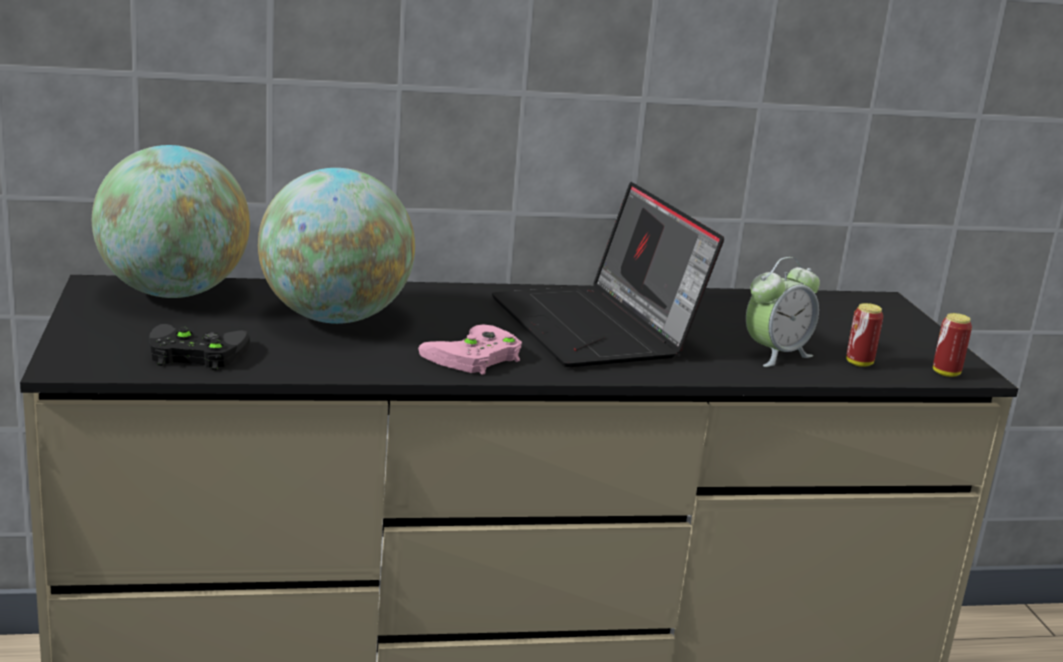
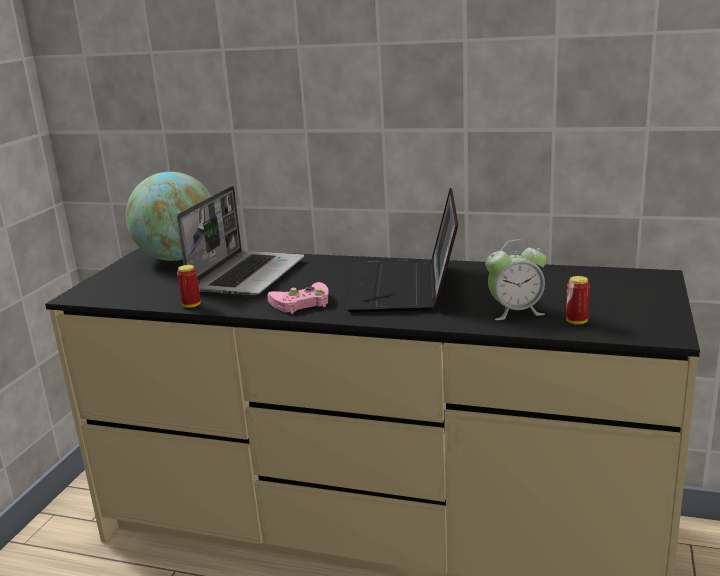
camera: 30 degrees right, 0 degrees up
black game controller [149,324,250,371] -> none
globe [258,168,415,324] -> laptop [177,186,304,297]
can [933,313,972,377] -> can moved to [177,265,201,308]

